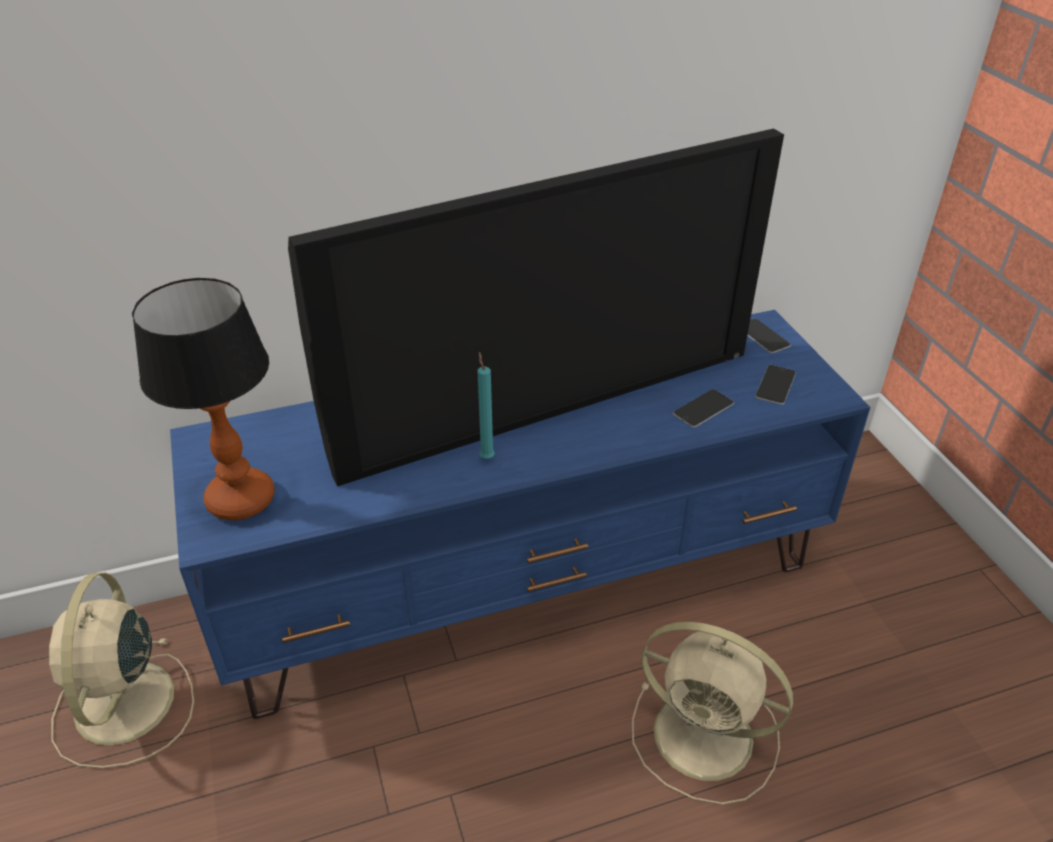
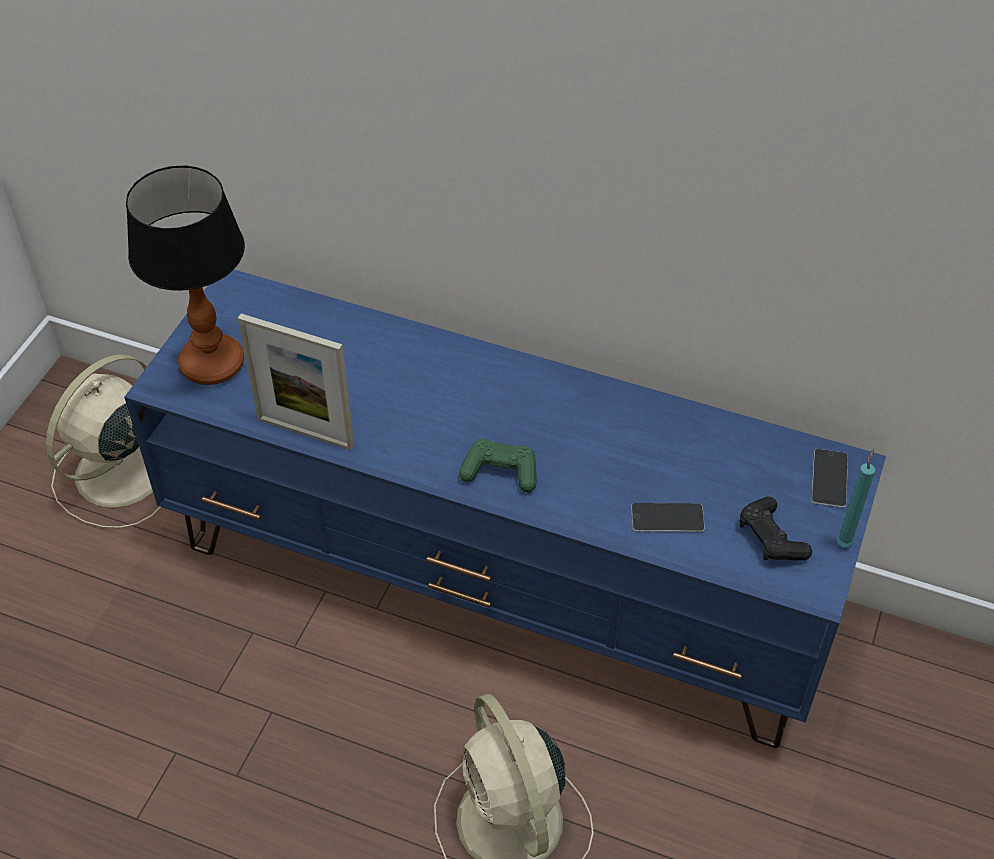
camera: 40 degrees right, 10 degrees up
television [288,129,784,486] -> none
turquoise candle [478,352,495,458] -> turquoise candle moved to [837,448,875,547]
phone [755,365,796,405] -> black game controller [740,496,812,561]
none -> picture frame [238,314,354,450]
none -> green game controller [459,439,536,492]

